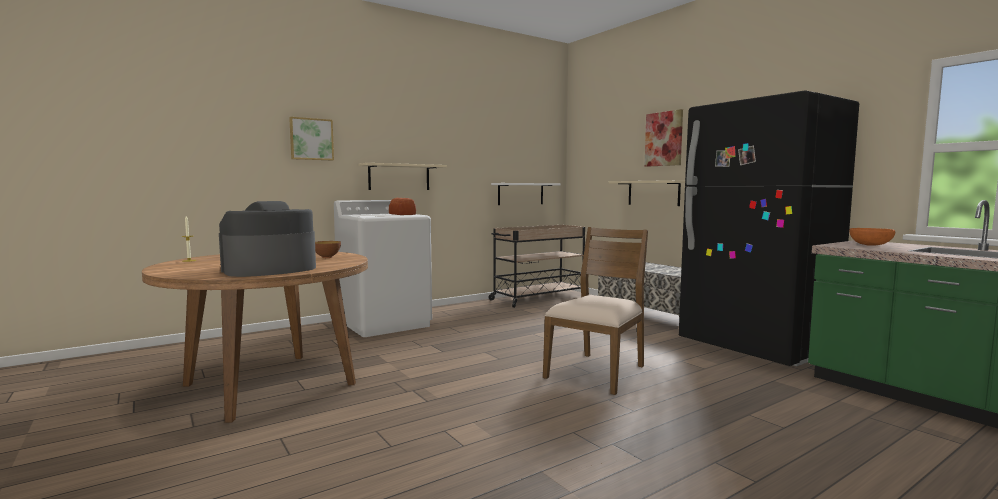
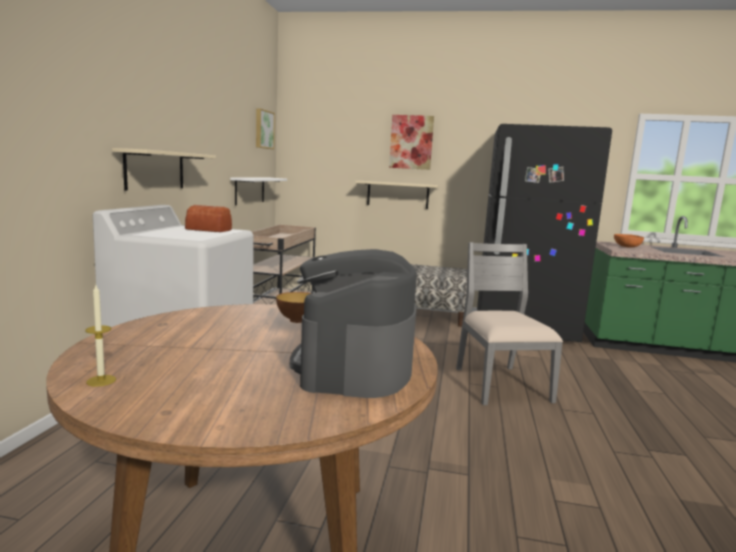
camera: 45 degrees left, 5 degrees up
picture [289,117,334,160] -> picture moved to [256,108,275,149]
brown chair [543,227,648,395] -> grey chair [456,242,563,405]

